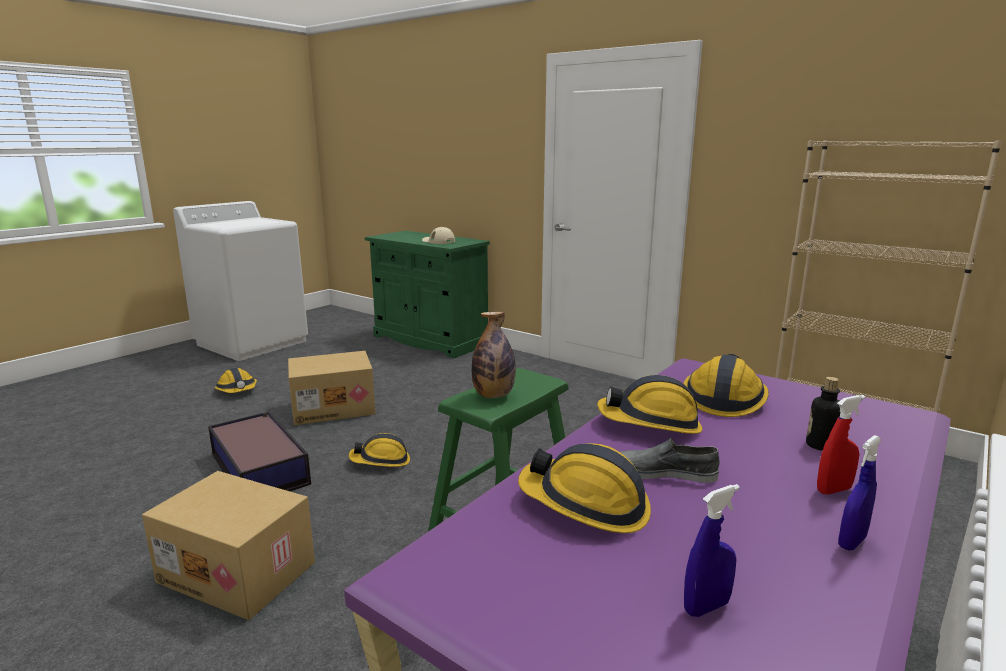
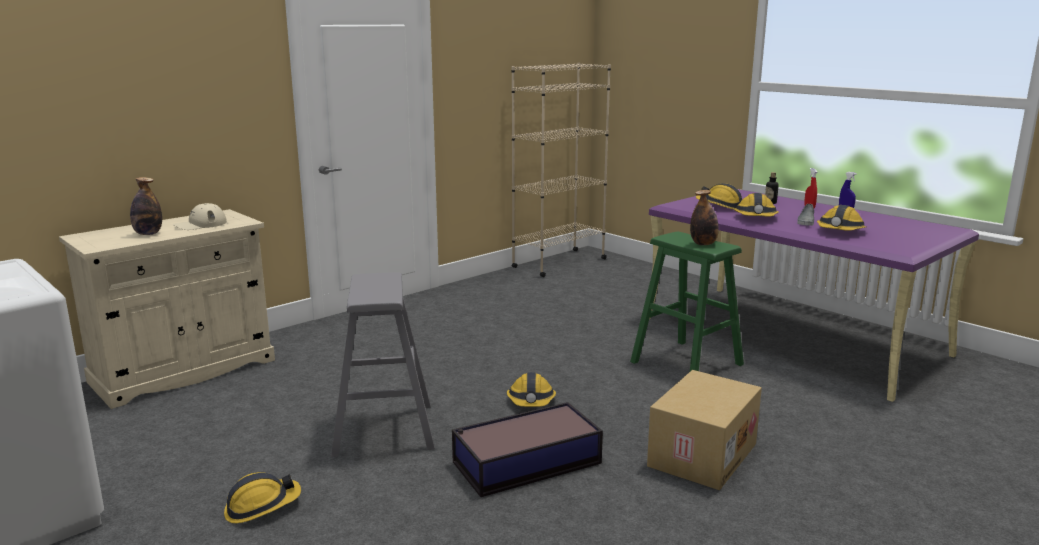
camera: 80 degrees left, 0 degrees up
cardboard box [288,351,375,425] -> grey stool [331,272,435,457]
green cabinet [365,231,490,358] -> beige cabinet [59,209,275,409]
blue spray bottle [684,484,740,617] -> none
none -> bottle [130,177,162,235]

